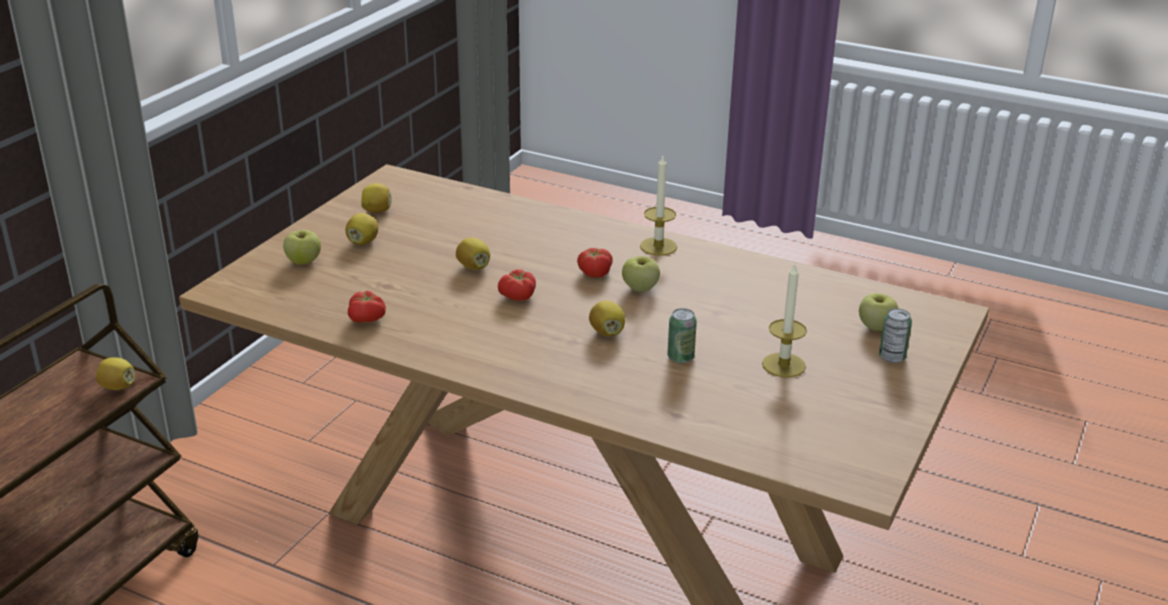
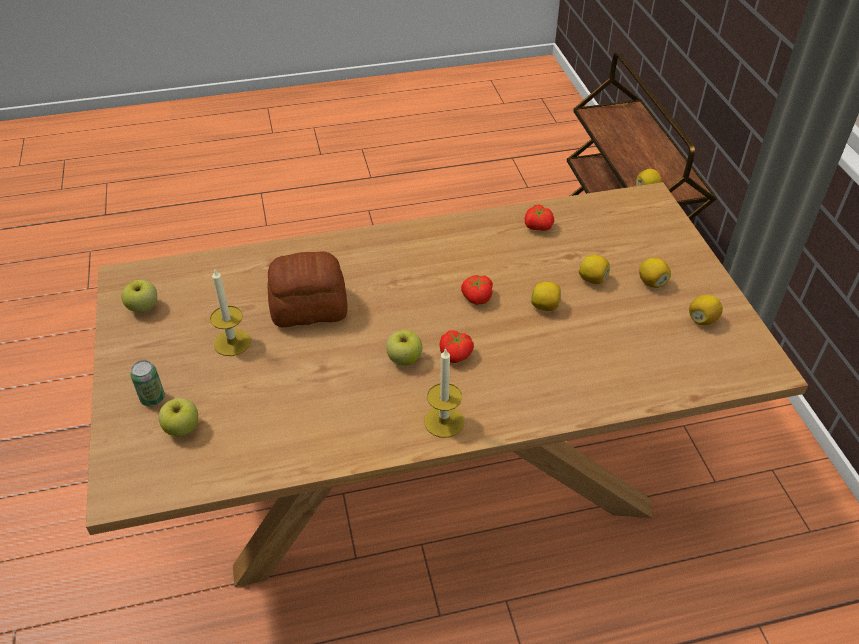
camera: 140 degrees right, 15 degrees up
apple [283,230,321,265] -> apple moved to [121,280,157,313]
lemon [589,300,625,336] -> lemon moved to [579,255,610,284]
can [668,308,697,363] -> bread [268,251,348,328]

